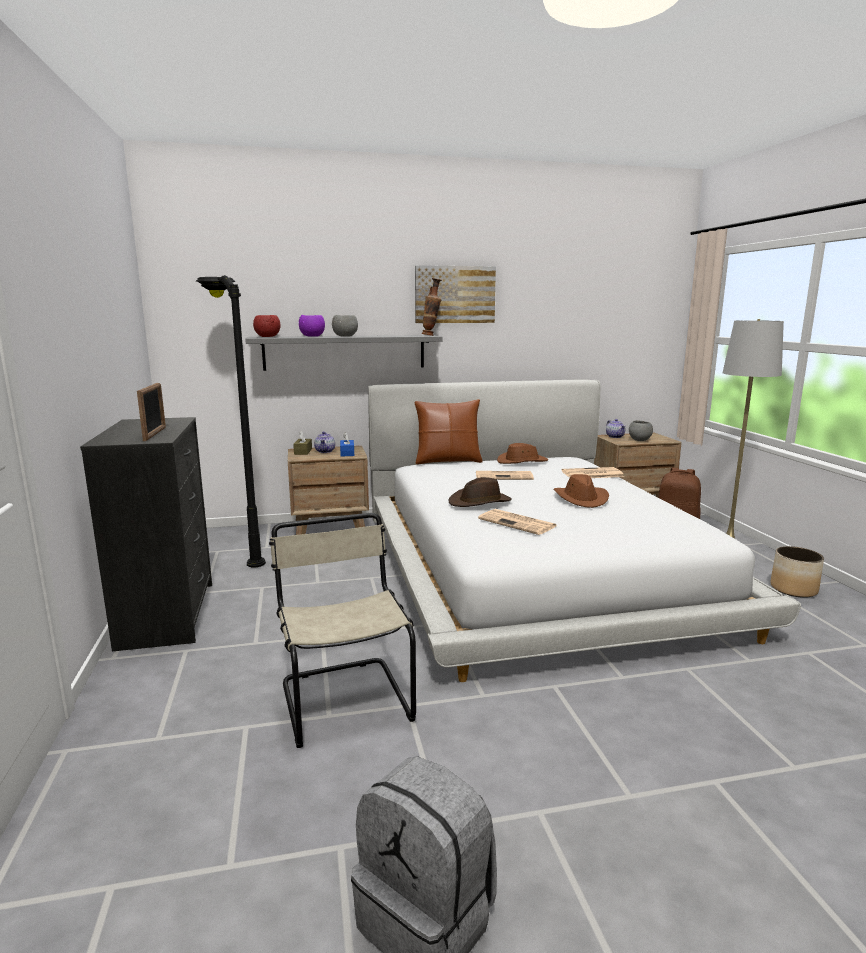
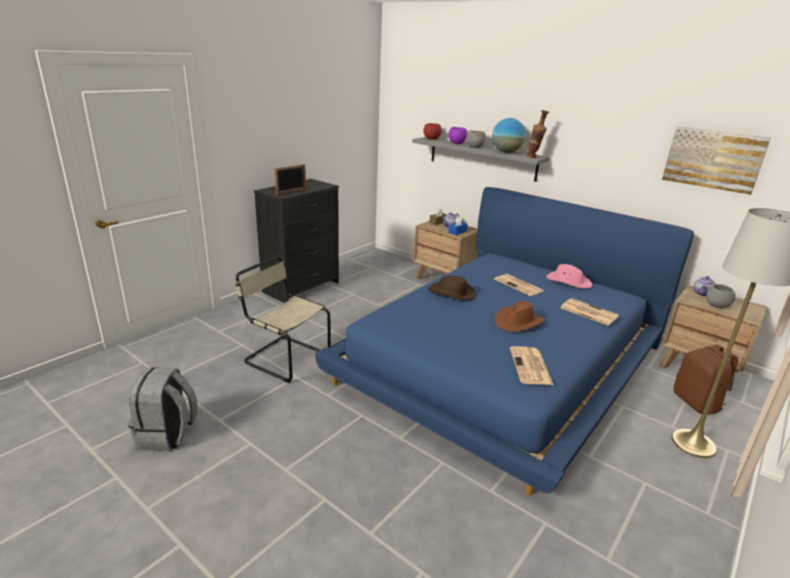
camera: 50 degrees right, 10 degrees up
black floor lamp [196,275,266,568] -> none
beige chair [269,513,416,748] -> beige chair turned 90 degrees counterclockwise [235,256,331,383]
white bed [368,380,801,682] -> blue bed [315,187,694,496]
picture [415,265,496,323] -> picture moved to [662,126,771,195]
brown pillow [415,399,483,464] -> none
newspaper [478,509,556,535] -> newspaper moved to [510,346,554,385]
brown hat [497,443,548,464] -> pink hat [546,264,592,289]
planter [771,546,824,598] -> none
none -> globe [492,118,526,153]

